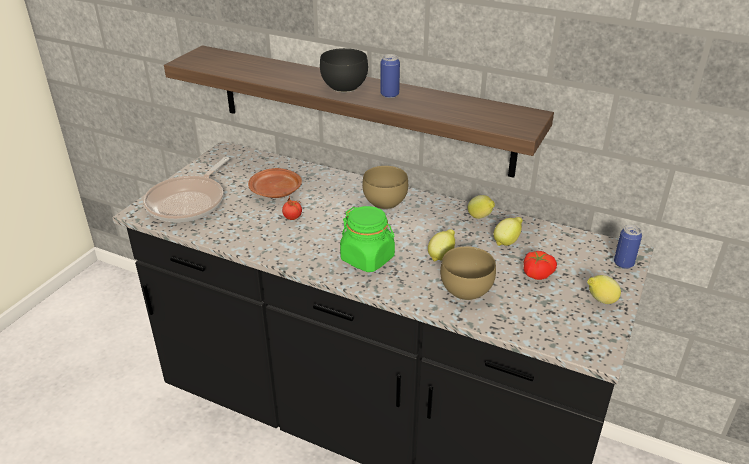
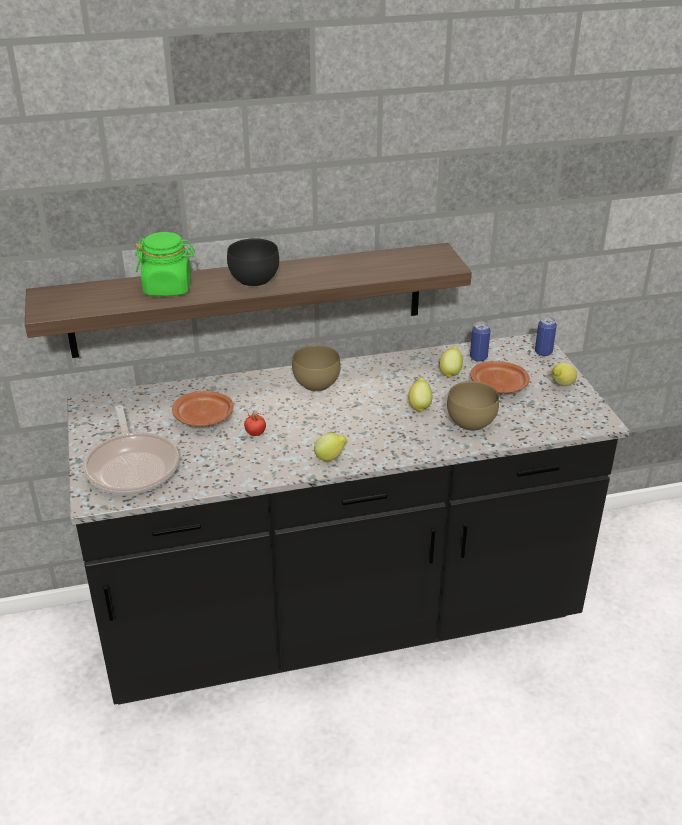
camera: 40 degrees left, 0 degrees up
green jar [340,206,395,272] -> green jar moved to [135,232,195,296]
can [380,54,400,98] -> can moved to [470,322,491,362]
lemon [468,195,495,219] -> lemon moved to [314,433,347,461]
tomato [523,251,557,280] -> brown plate [470,361,530,394]

